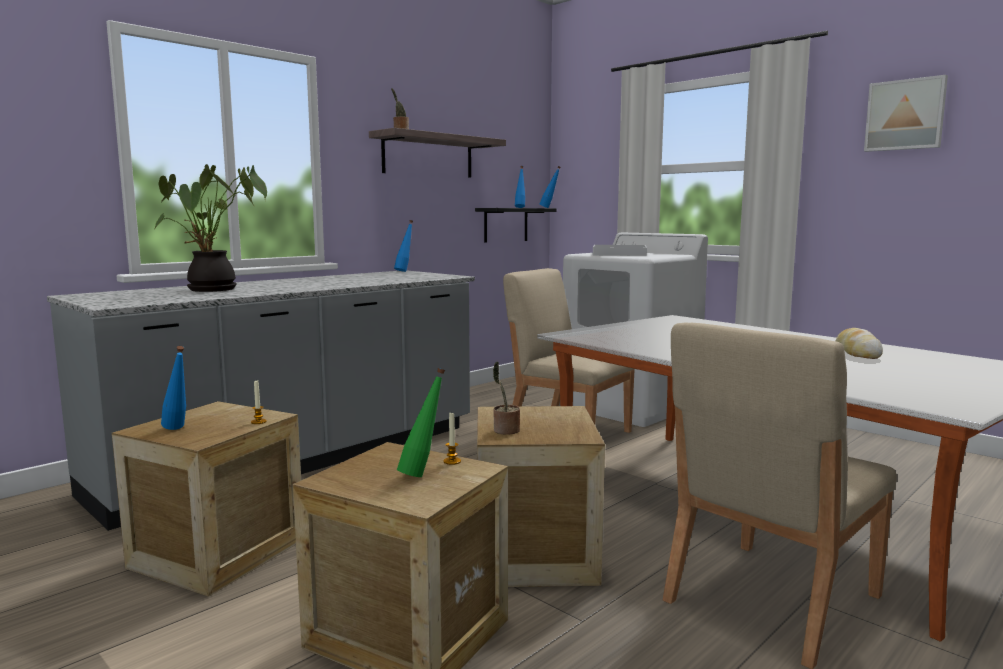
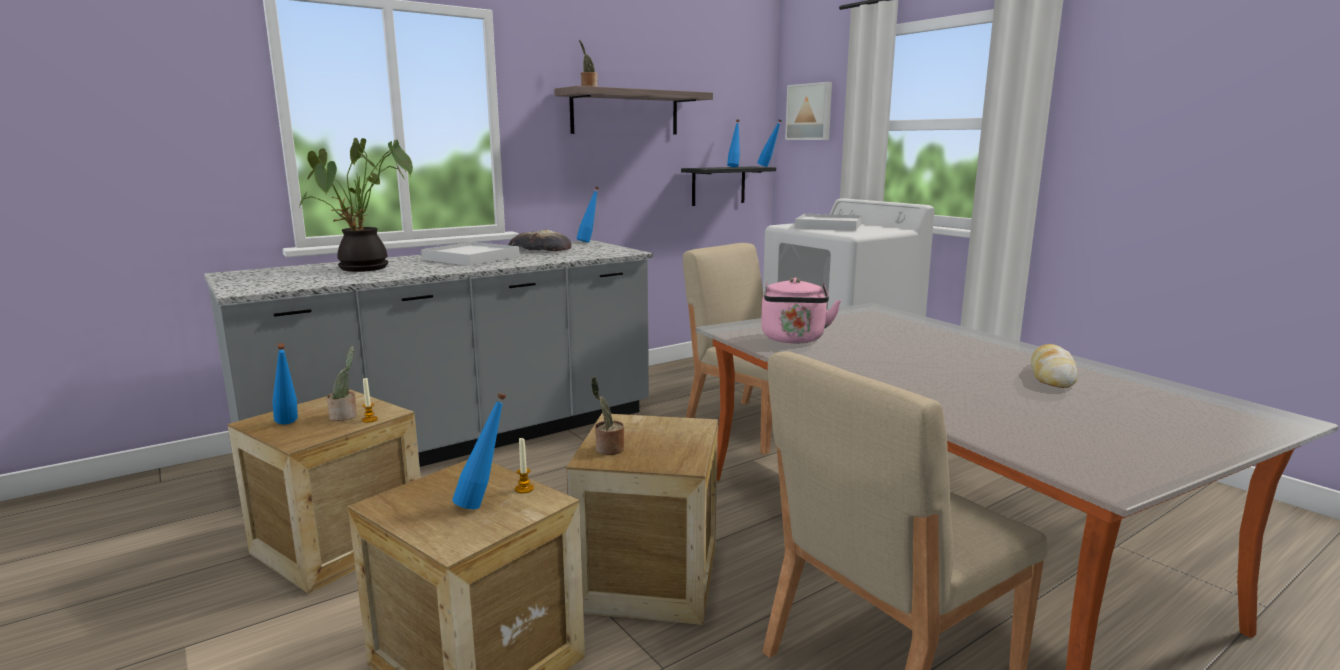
camera: 10 degrees right, 5 degrees up
green bottle [397,368,445,477] -> blue bottle [452,393,506,509]
picture [864,75,948,152] -> picture moved to [785,82,832,140]
none -> potted plant [327,346,357,421]
none -> white tray [421,242,520,266]
none -> bread [508,229,572,252]
none -> pink kettle [761,277,841,343]

